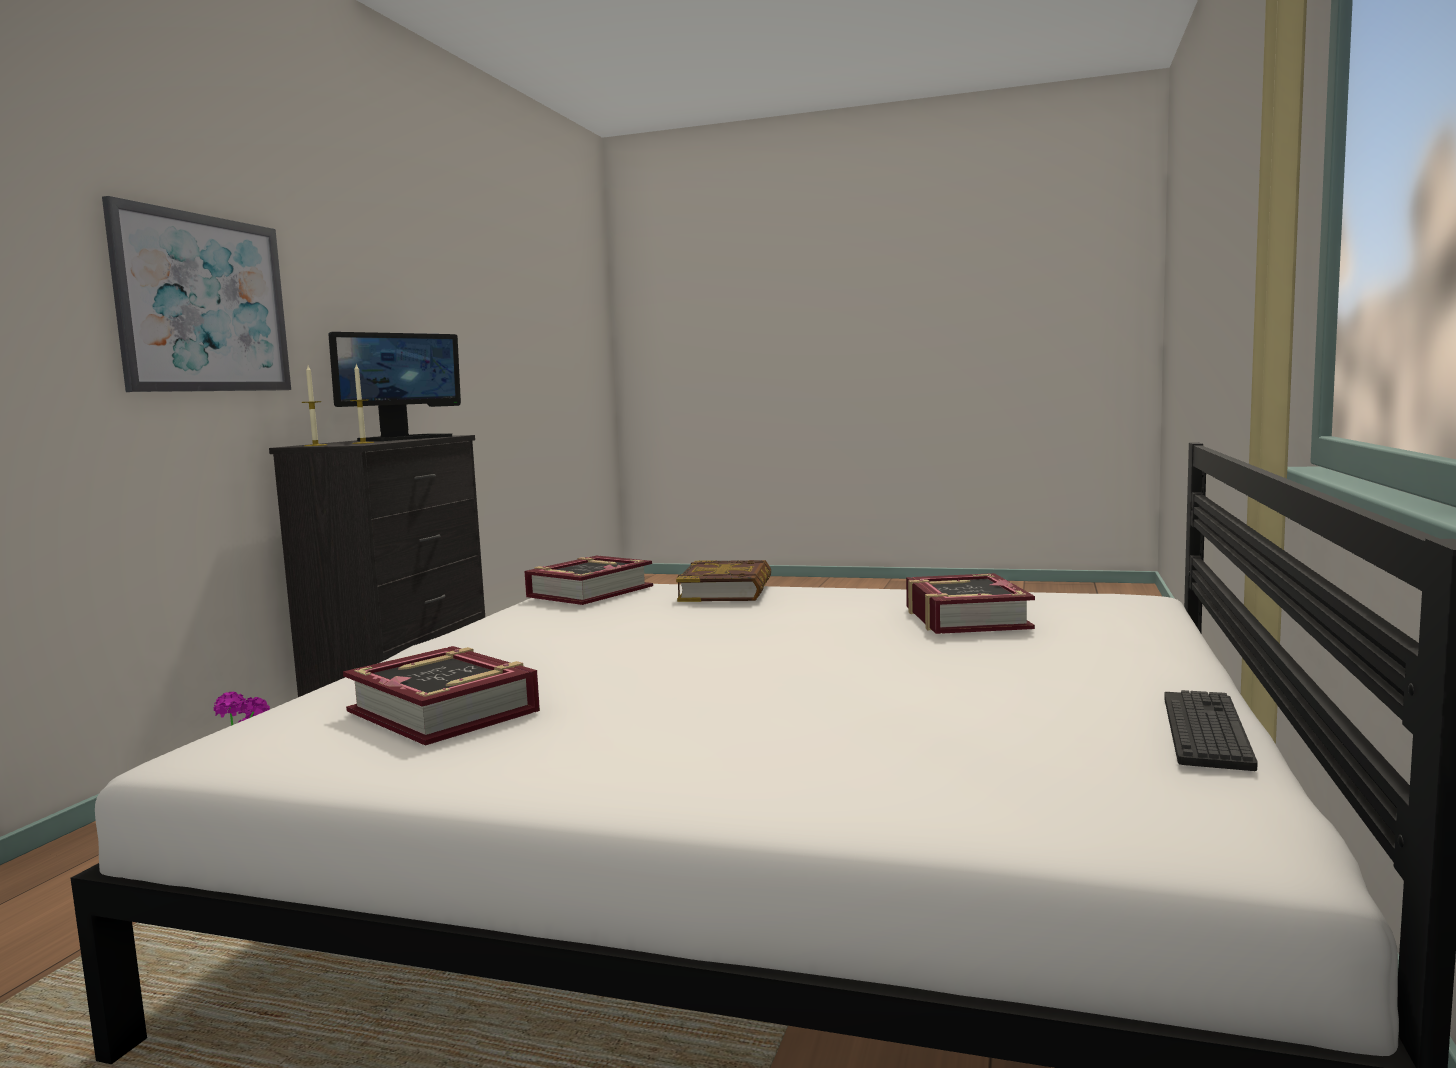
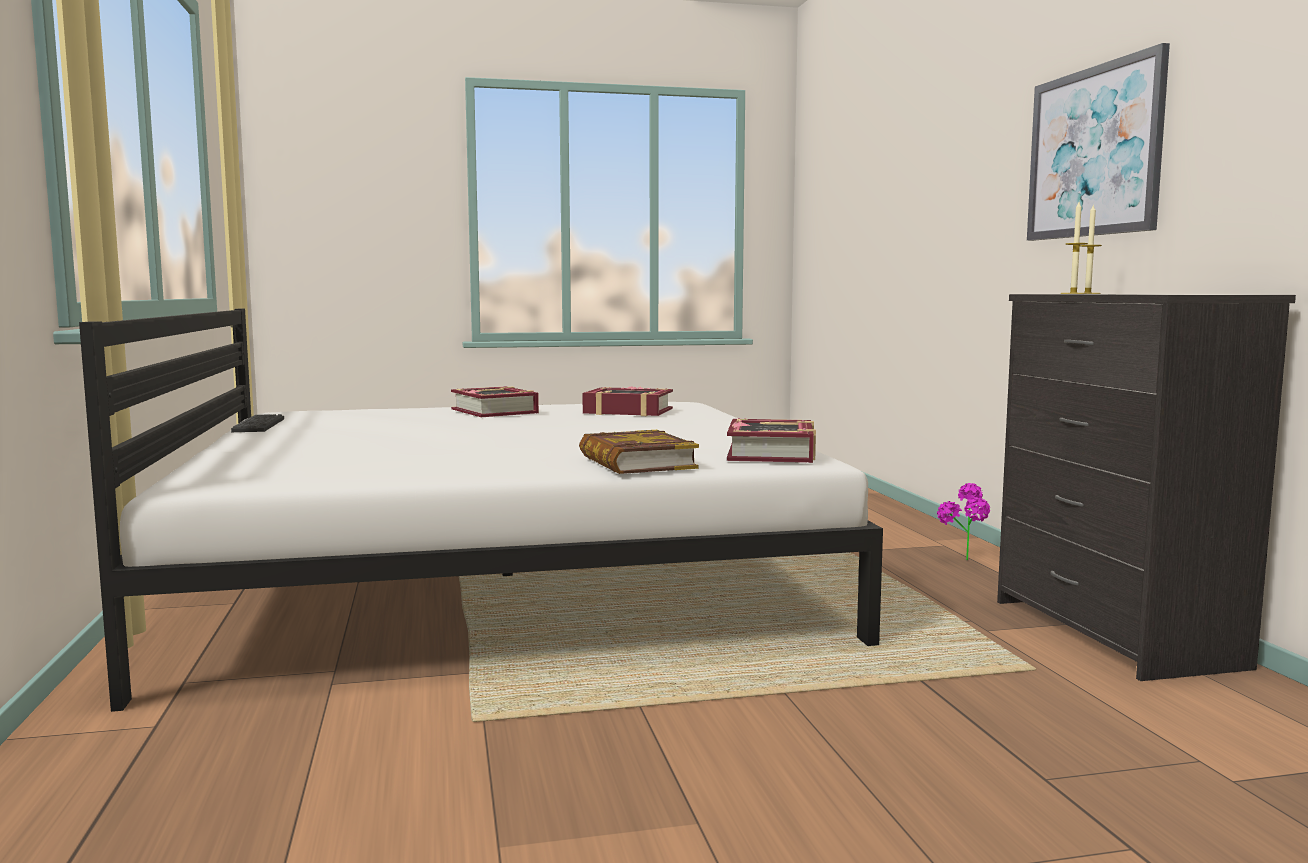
camera: 150 degrees right, 0 degrees up
monitor [328,332,461,441] -> none
book [906,573,1035,634] -> book moved to [451,386,539,417]

